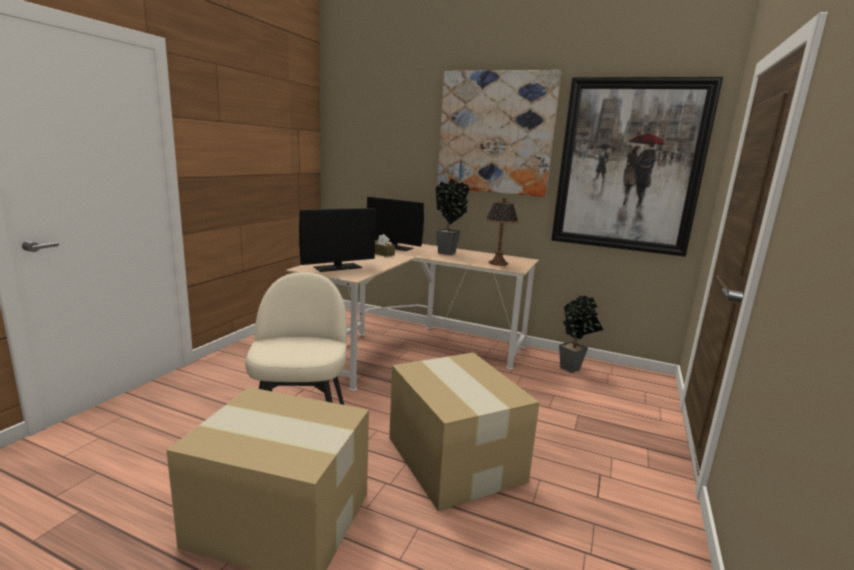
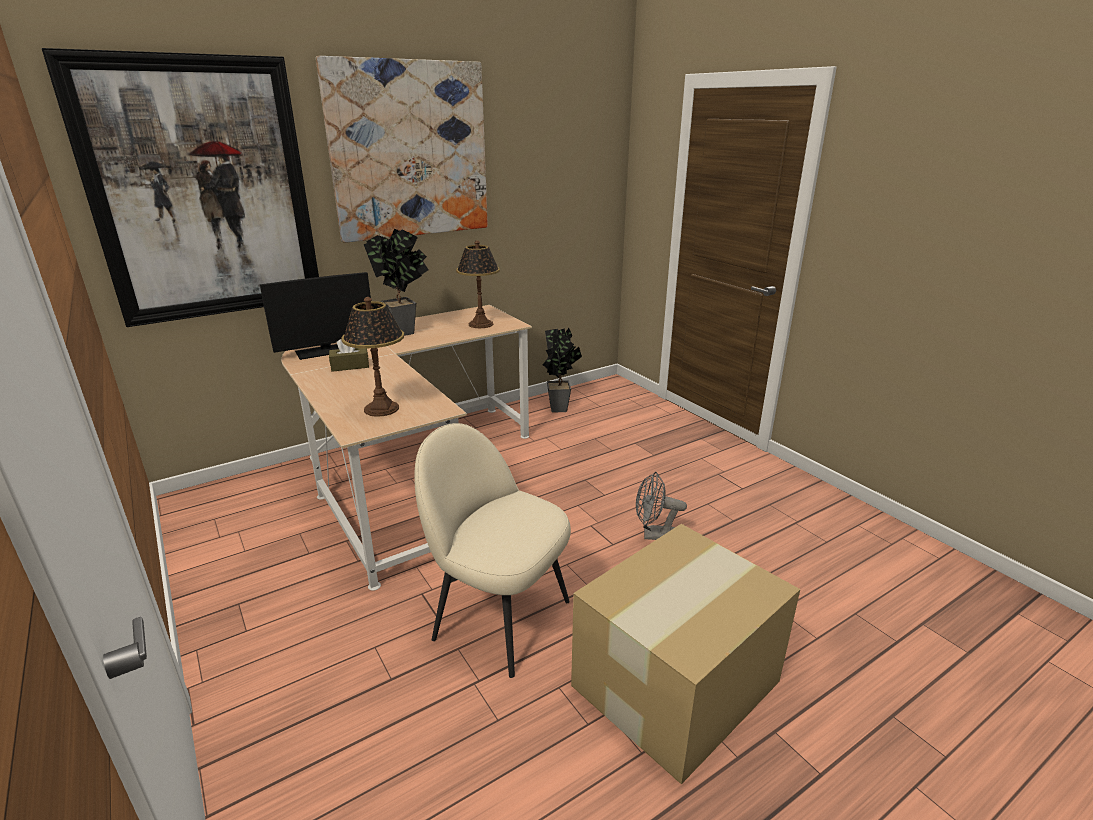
camera: 55 degrees left, 10 degrees up
monitor [299,208,376,272] -> table lamp [341,297,404,417]
cardboard box [389,352,540,511] -> grey fan [636,472,687,540]
picture [551,77,723,257] -> picture moved to [41,48,319,327]

